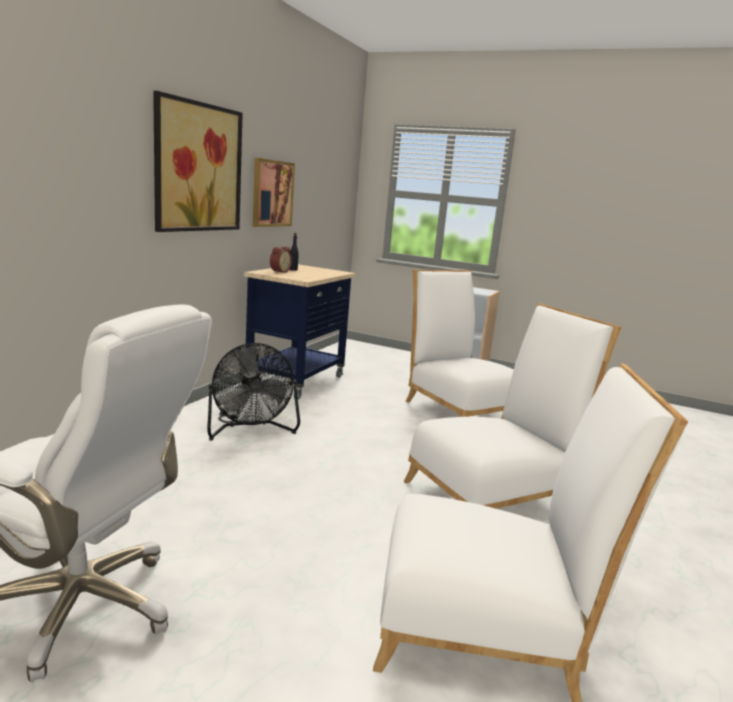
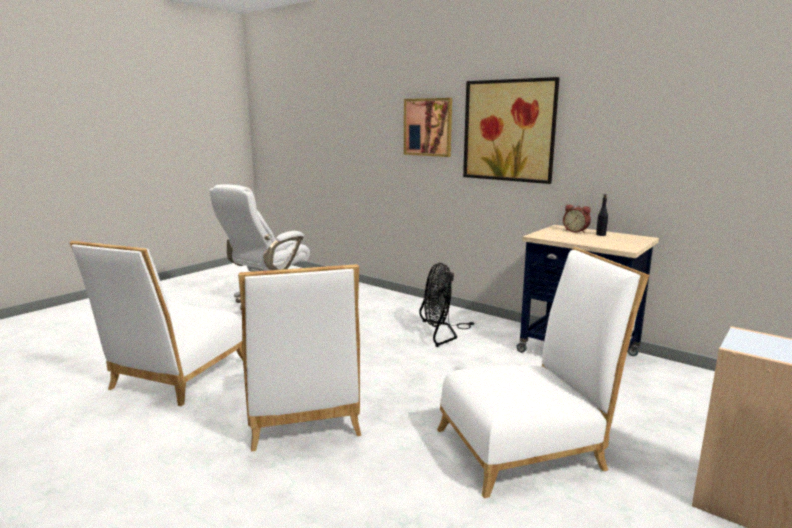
camera: 105 degrees right, 0 degrees up
picture [253,158,295,227] -> picture moved to [404,98,452,157]

